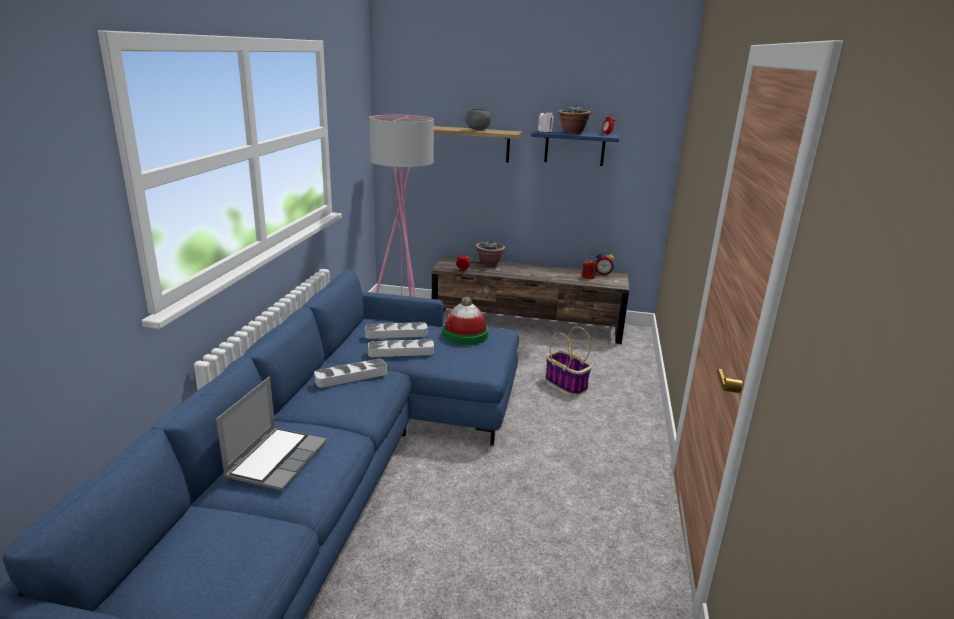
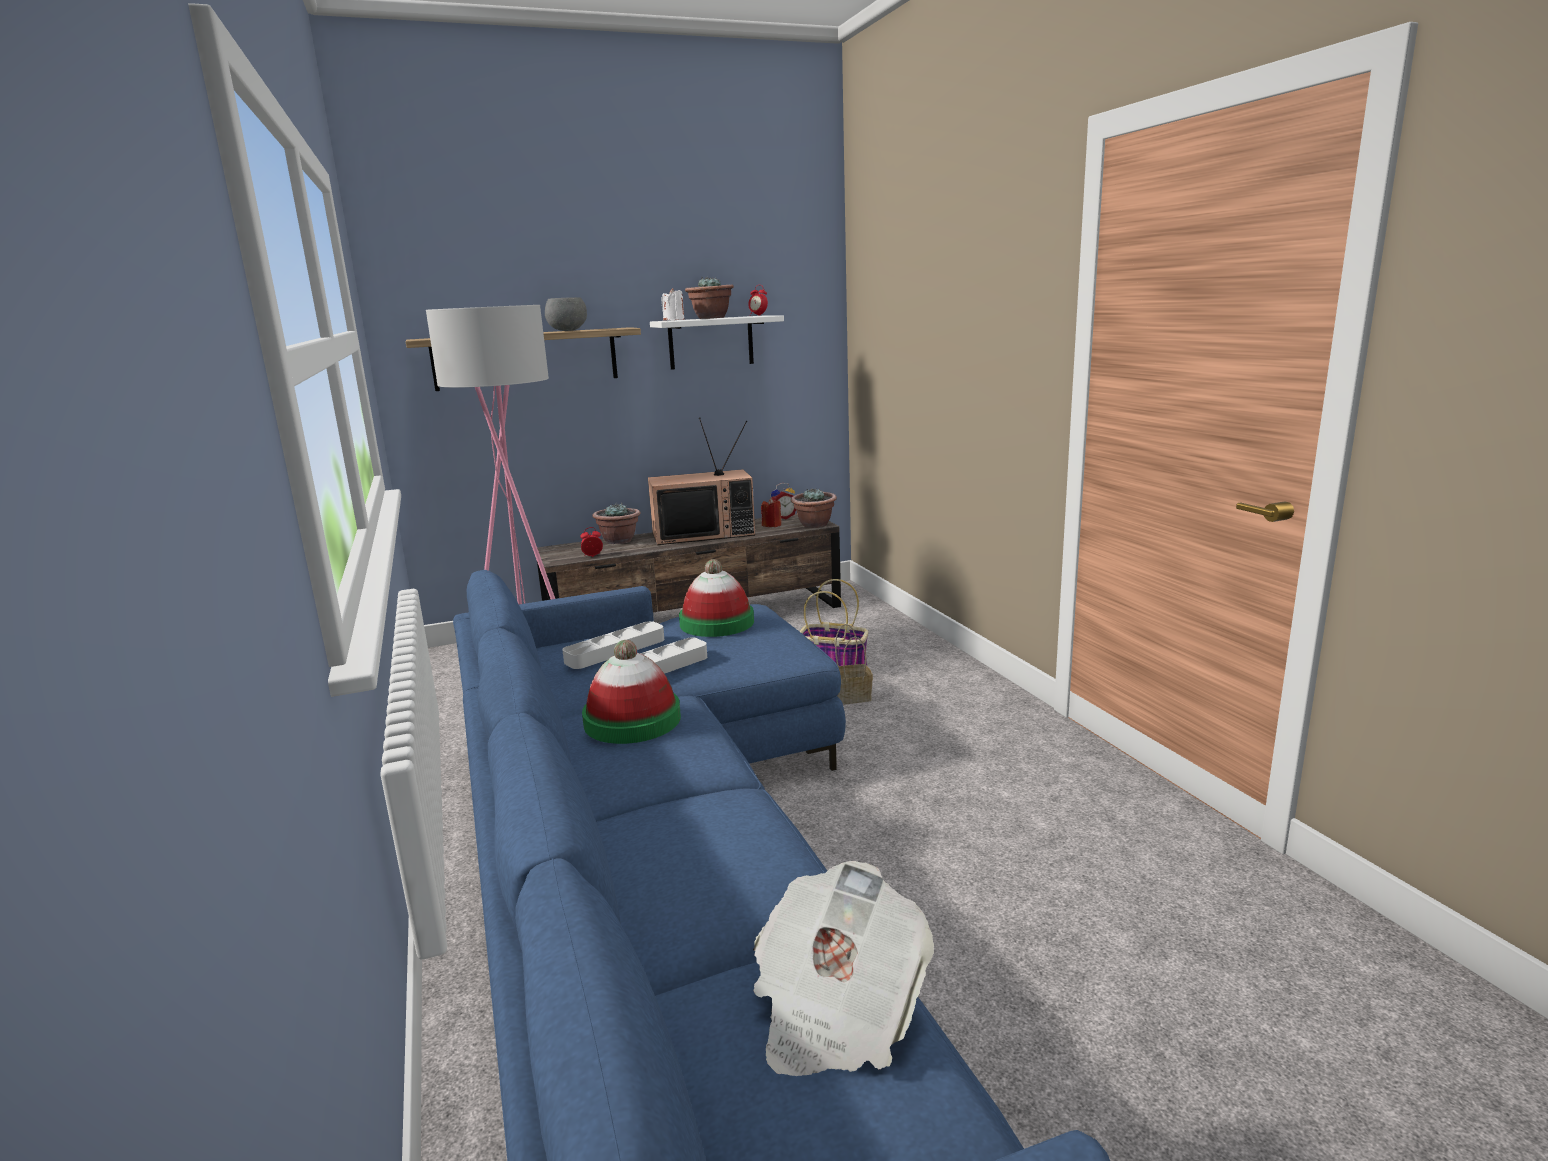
camera: 30 degrees left, 5 degrees down
laptop [216,377,327,491] -> none
grey tray [314,359,387,388] -> hat [582,640,681,744]
blue shelf [531,129,619,166] -> white shelf [650,315,784,370]
none -> television [648,417,755,545]
none -> newspaper [753,861,934,1076]
none -> potted plant [791,489,837,528]
none -> basket [835,624,873,705]

